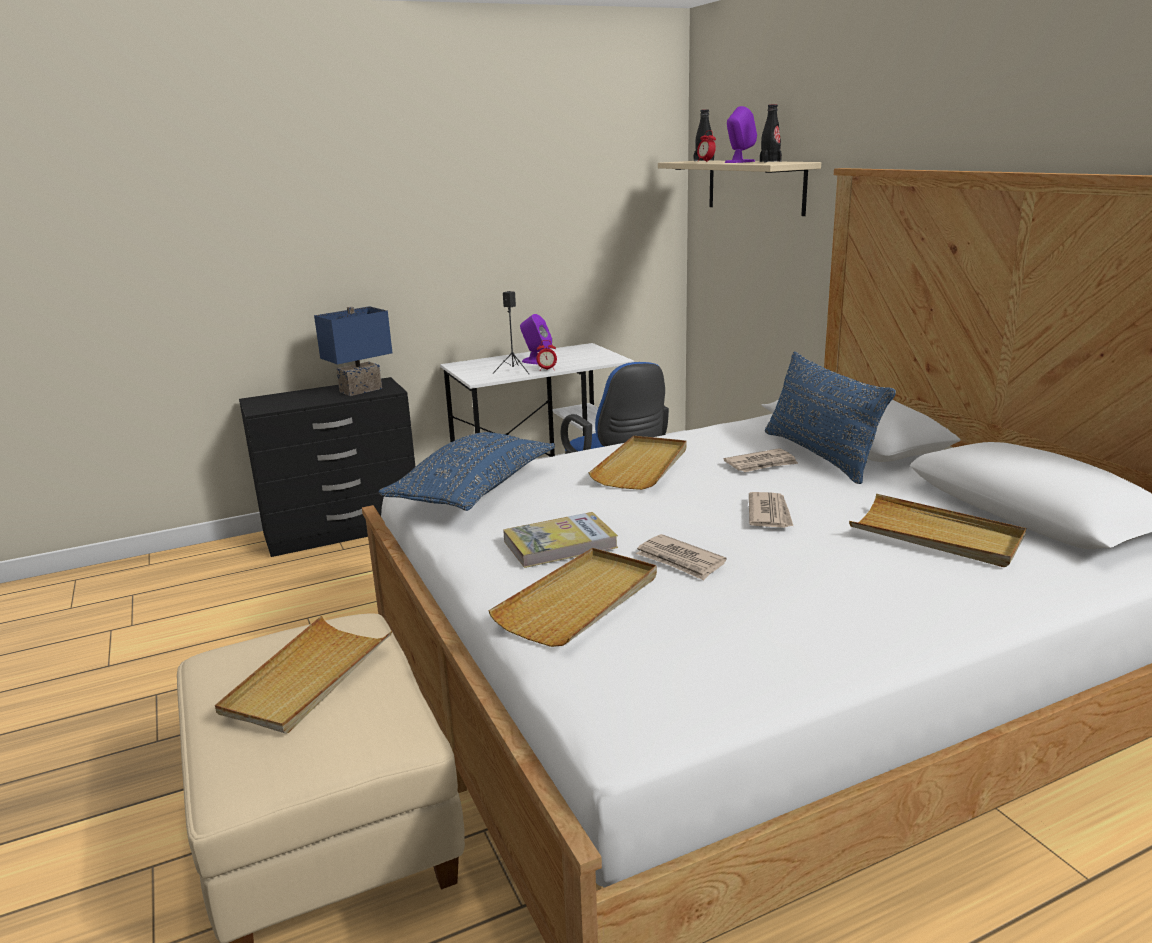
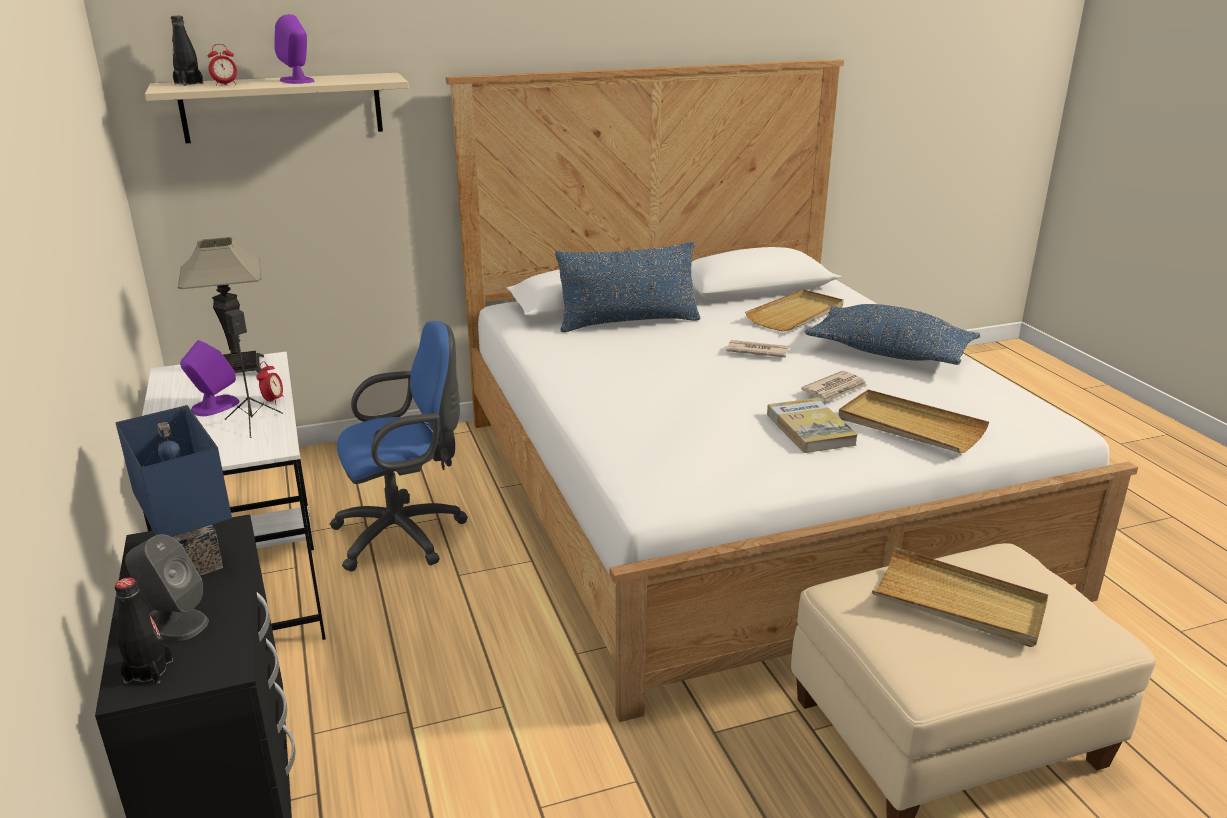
camera: 85 degrees left, 5 degrees up
blue pillow [379,432,555,511] -> blue pillow moved to [804,304,980,365]
beige tray [589,436,687,490] -> none
newspaper [724,448,798,472] -> none
black bottle [760,104,782,162] -> black bottle moved to [115,577,173,684]
none -> grey speaker [125,534,209,641]
none -> table lamp [178,237,264,373]

